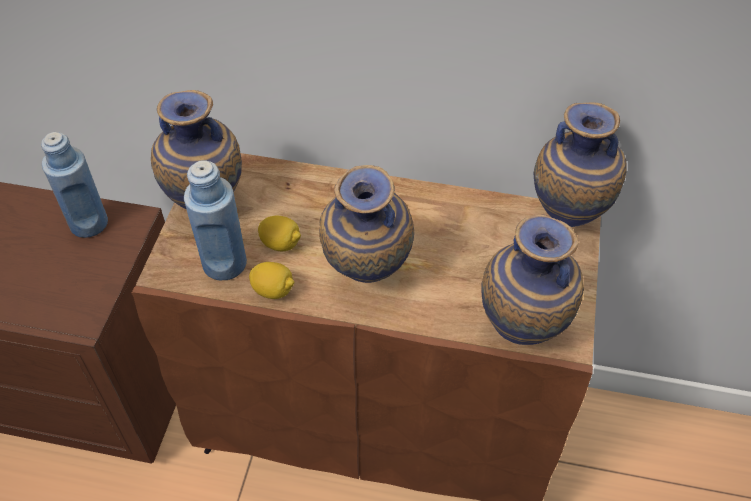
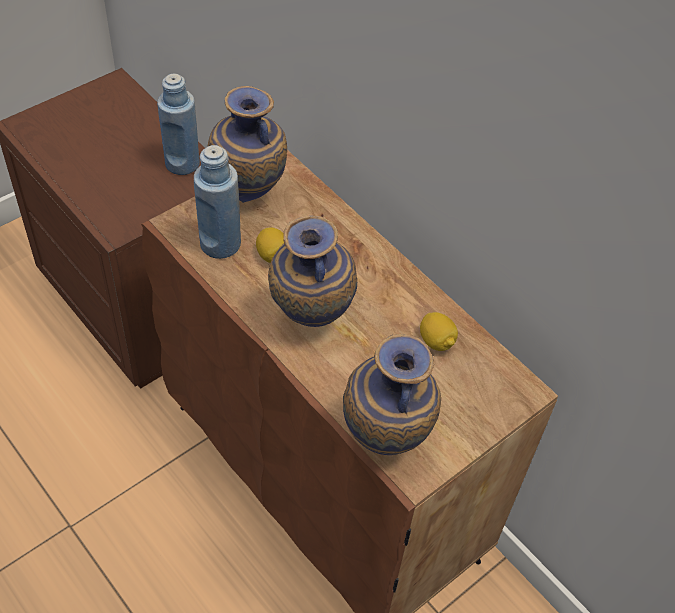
camera: 35 degrees right, 0 degrees up
lemon [249,262,294,299] -> lemon moved to [420,312,458,351]
vase [534,102,626,227] -> none

